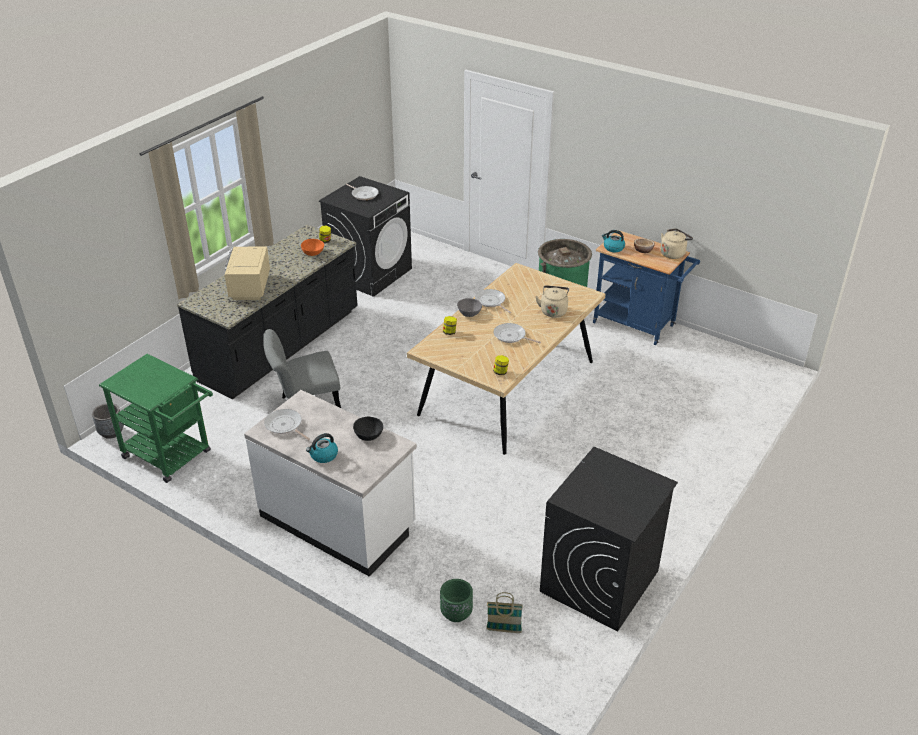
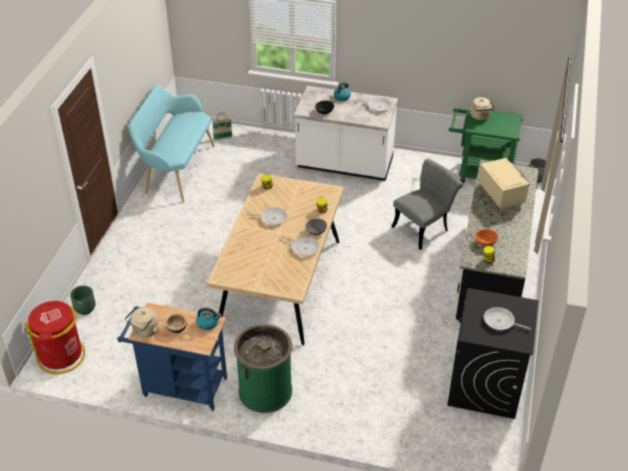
camera: 160 degrees right, 5 degrees up
green planter [440,579,473,622] -> green planter moved to [70,285,96,315]
beige kettle [535,285,569,318] -> beige kettle moved to [470,97,496,120]
black washing machine [540,447,678,632] -> turquoise bench [128,85,215,202]
none -> red trash can [25,301,85,374]

